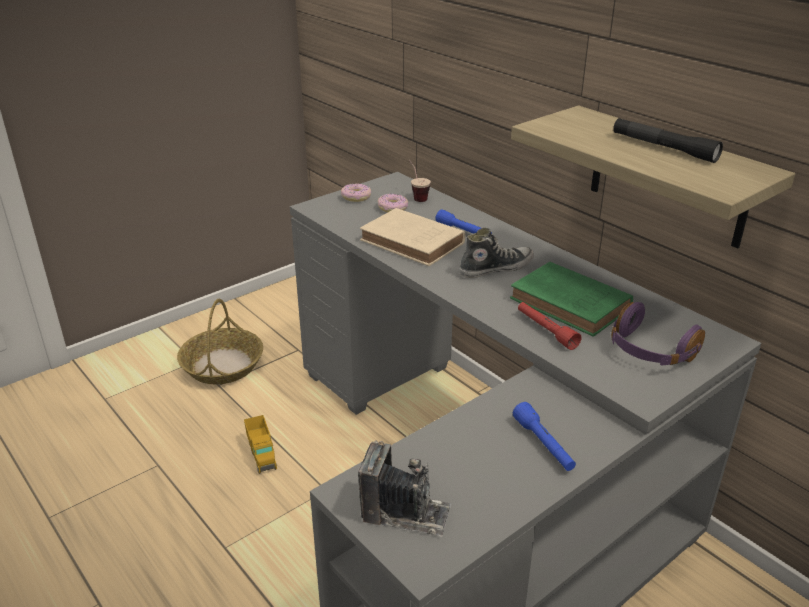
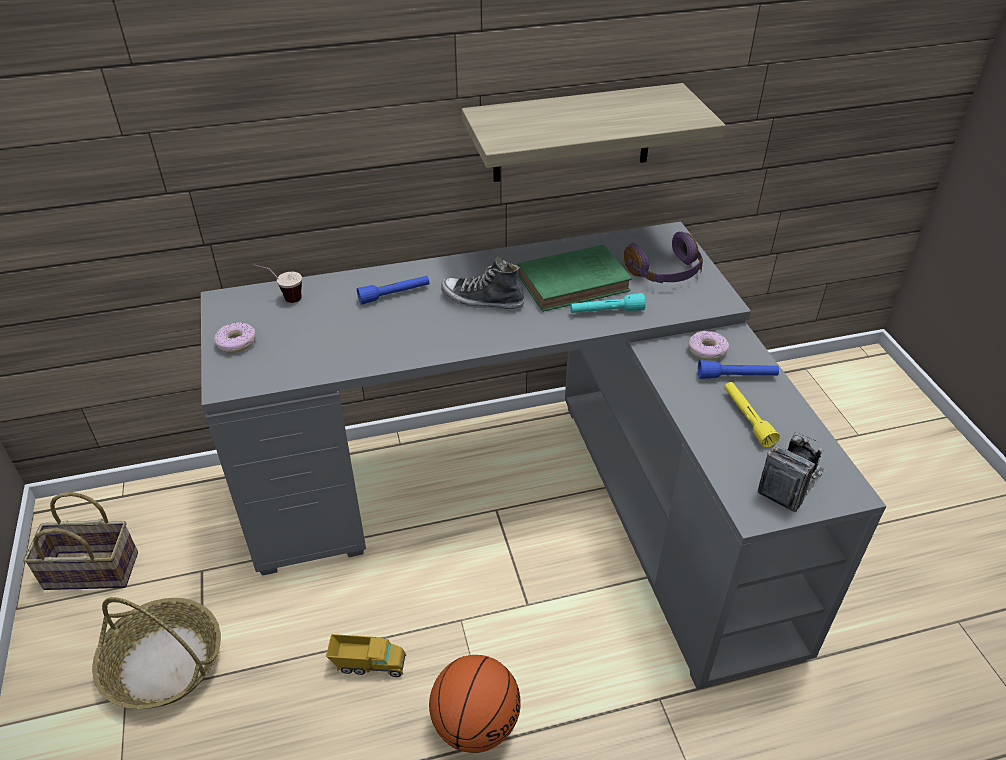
camera: 65 degrees left, 10 degrees up
beige book [360,208,465,266] -> none
donut [378,194,408,212] -> donut moved to [688,331,729,360]
shoe [459,228,534,278] -> shoe turned 75 degrees counterclockwise [441,257,524,311]
red flashlight [518,302,581,350] -> turquoise flashlight [570,293,646,313]
black flashlight [613,118,723,163] -> none
none -> basket [23,492,138,590]
none -> basketball [429,655,521,753]
none -> yellow flashlight [724,382,780,448]

